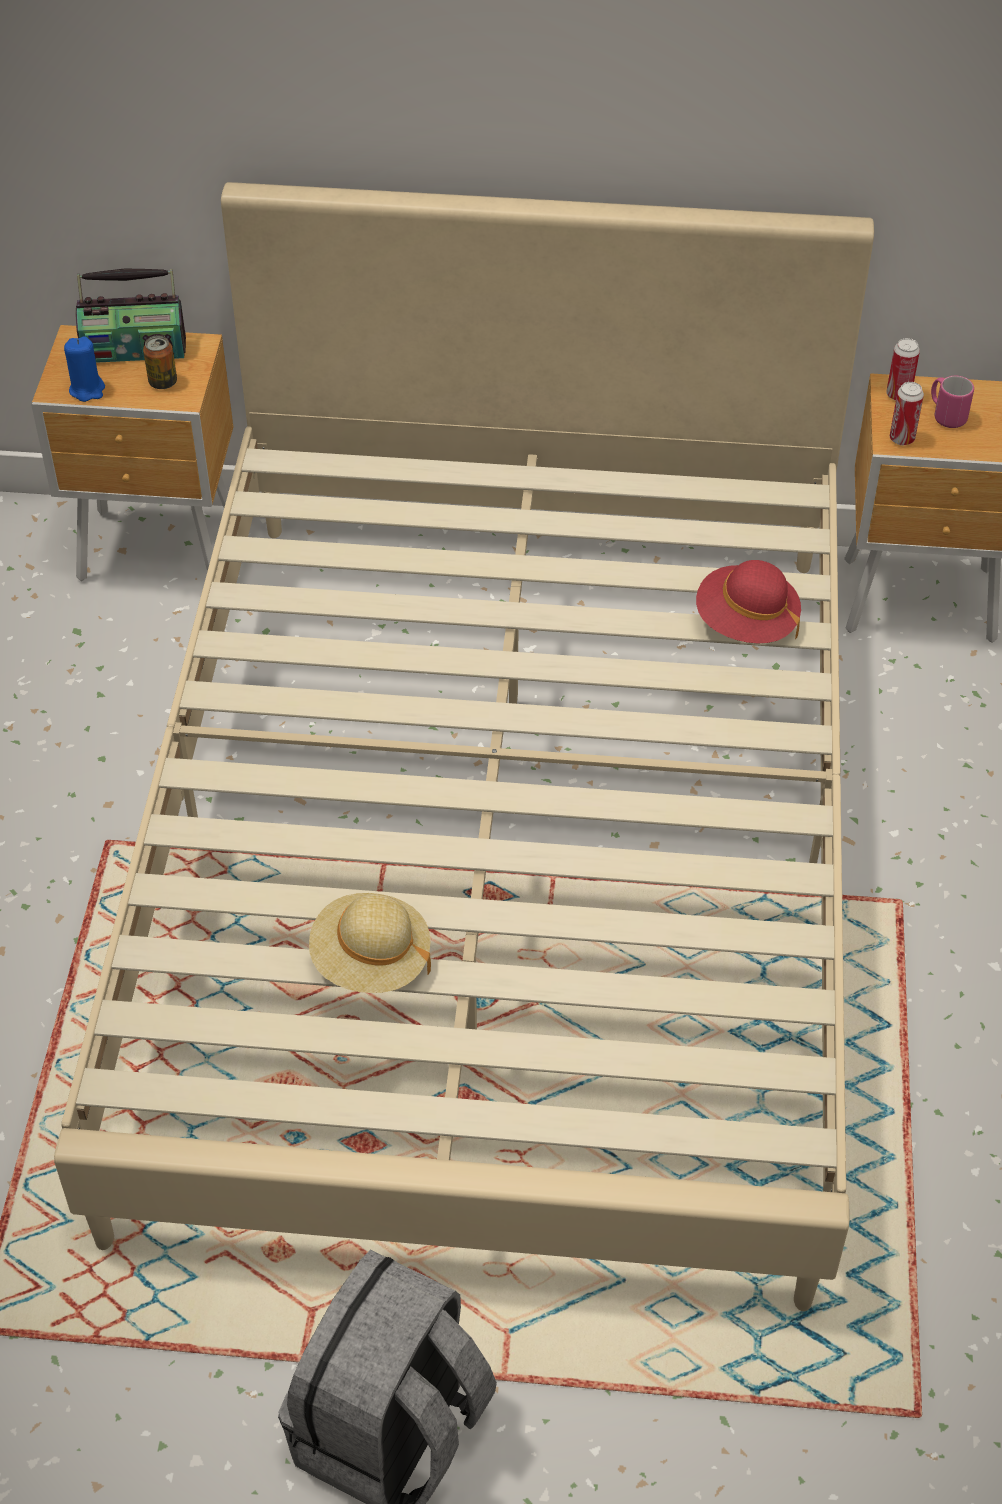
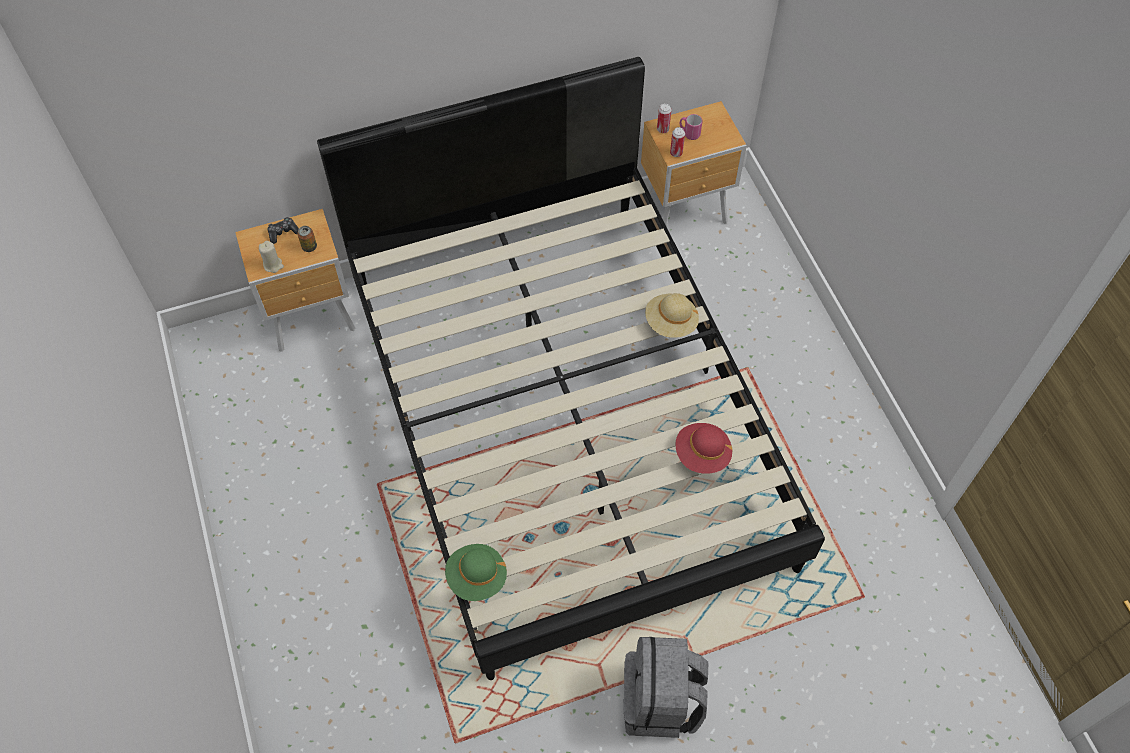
camera: 25 degrees left, 10 degrees up
beige bed [54,182,874,1311] -> black bed [317,57,825,680]
blue candle [64,336,105,402] -> beige candle [259,241,284,273]
radio [75,268,186,363] -> game controller [267,217,299,244]
beige hat [309,893,431,993] -> beige hat moved to [645,293,699,338]
red hat [696,560,801,643] -> red hat moved to [675,423,733,474]
none -> green hat [445,544,507,601]

